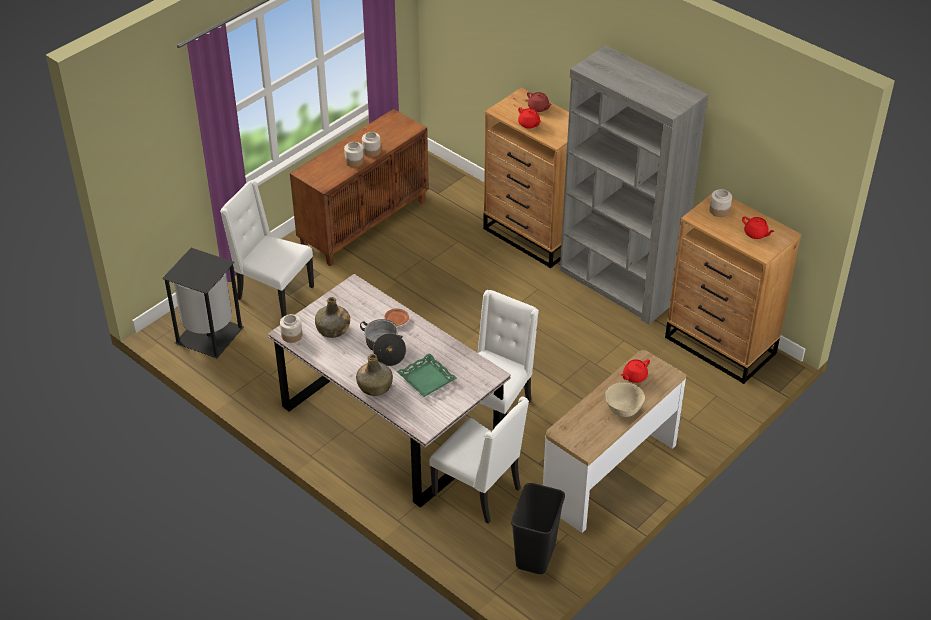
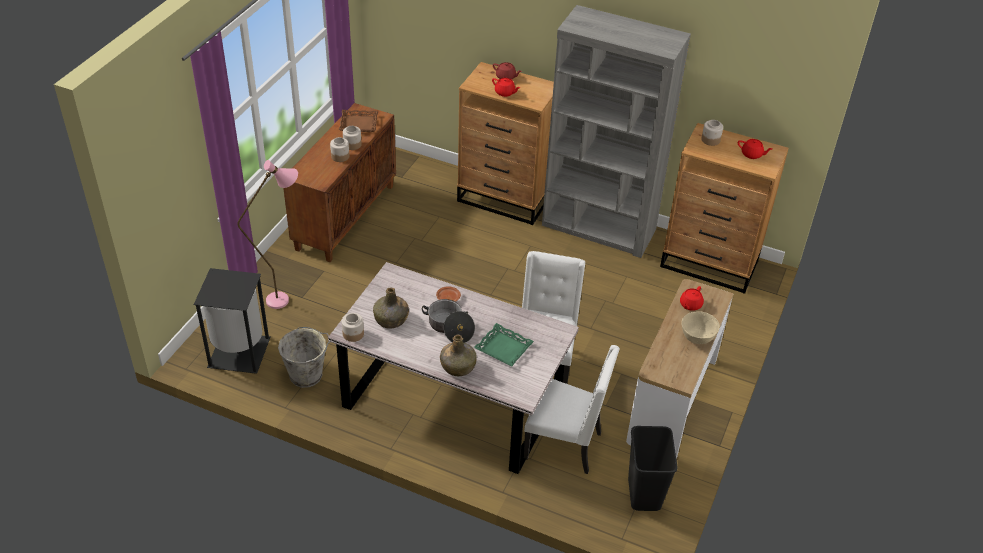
camera: 20 degrees left, 0 degrees up
white chair [220,180,314,317] -> pink floor lamp [237,160,298,309]
none -> grey bucket [278,327,330,388]
none -> brown tray [339,110,378,132]

